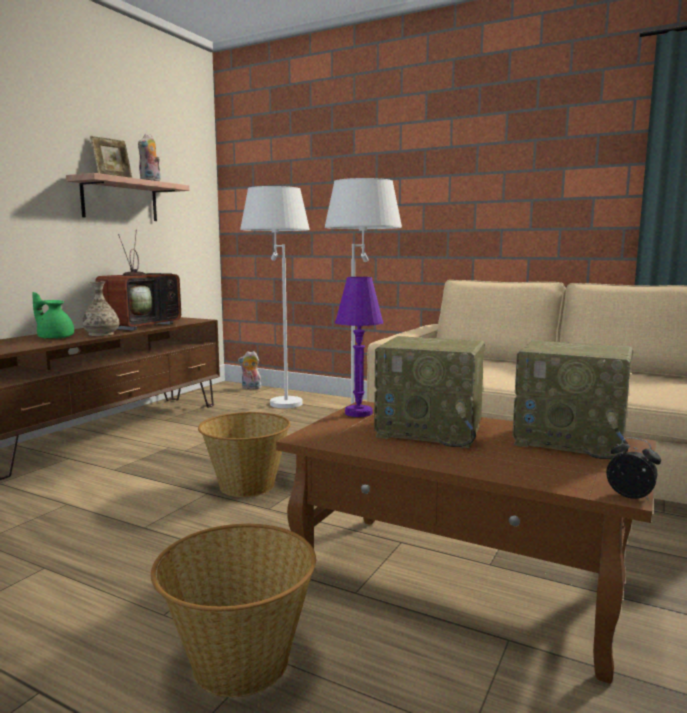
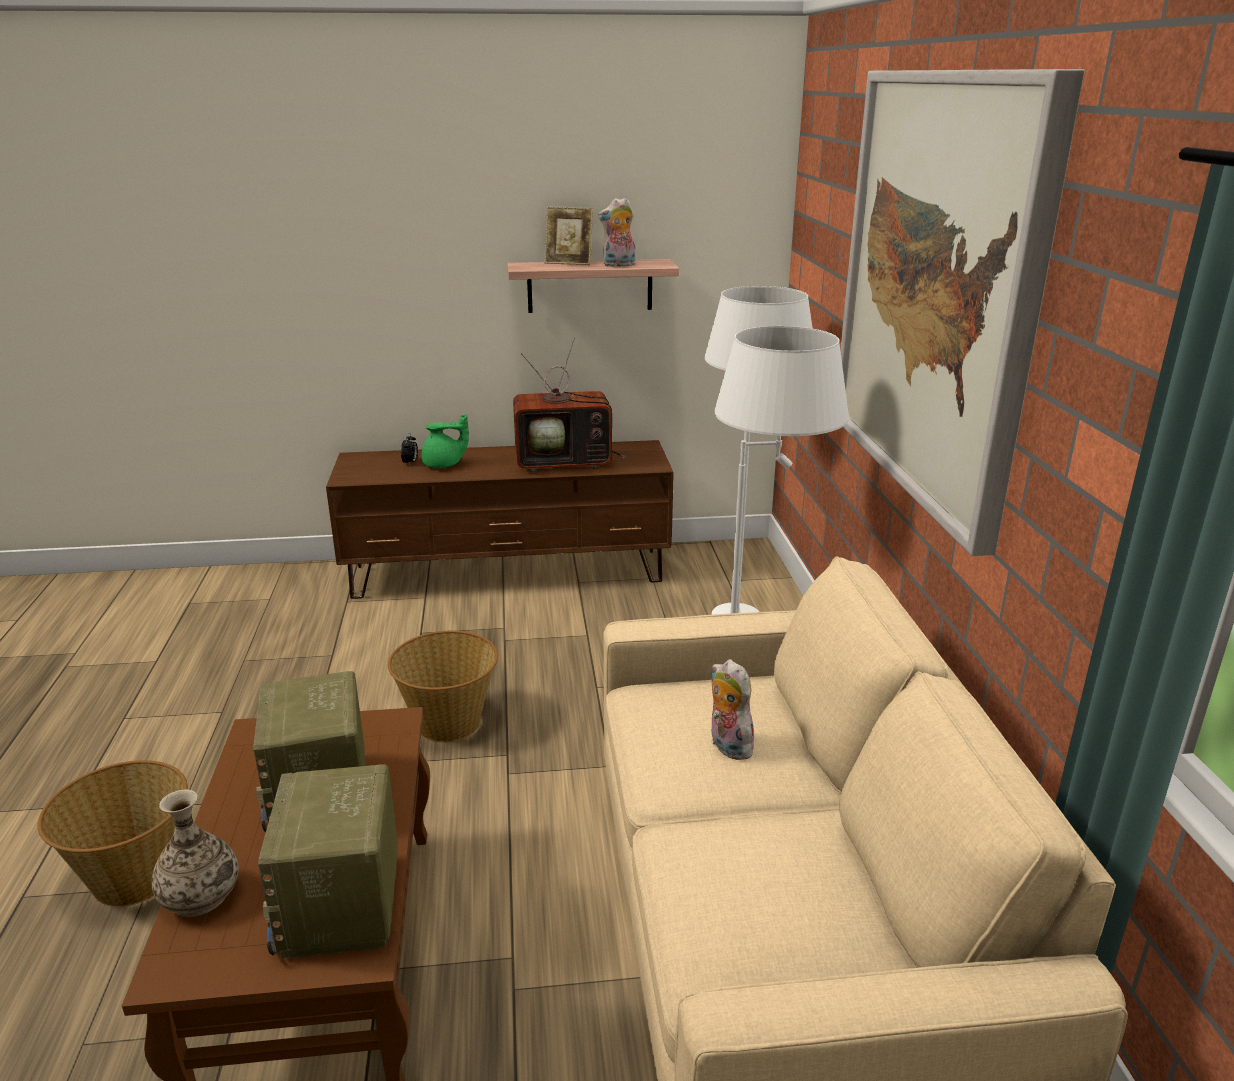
camera: 55 degrees right, 15 degrees up
green teapot [32,292,74,339] -> green teapot turned 90 degrees clockwise [422,414,469,468]
vase [82,282,119,336] -> vase moved to [152,790,239,917]
plush toy [238,351,262,389] -> plush toy moved to [711,659,754,760]
purple table lamp [335,277,383,417] -> none
alarm clock [606,437,661,500] -> alarm clock moved to [401,433,418,466]
none -> picture [840,69,1085,556]

